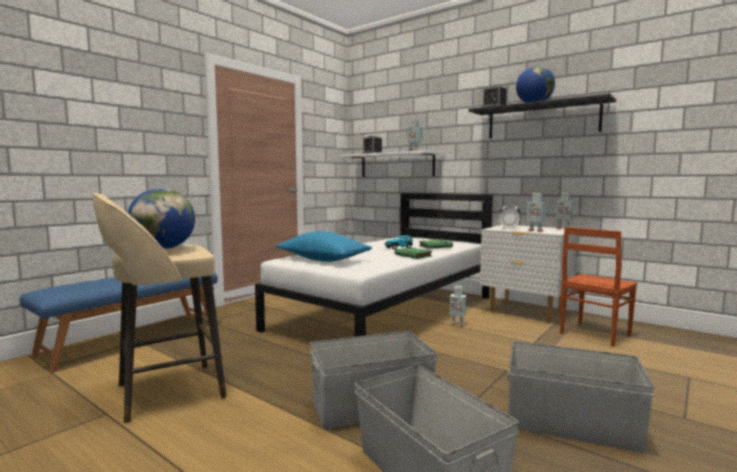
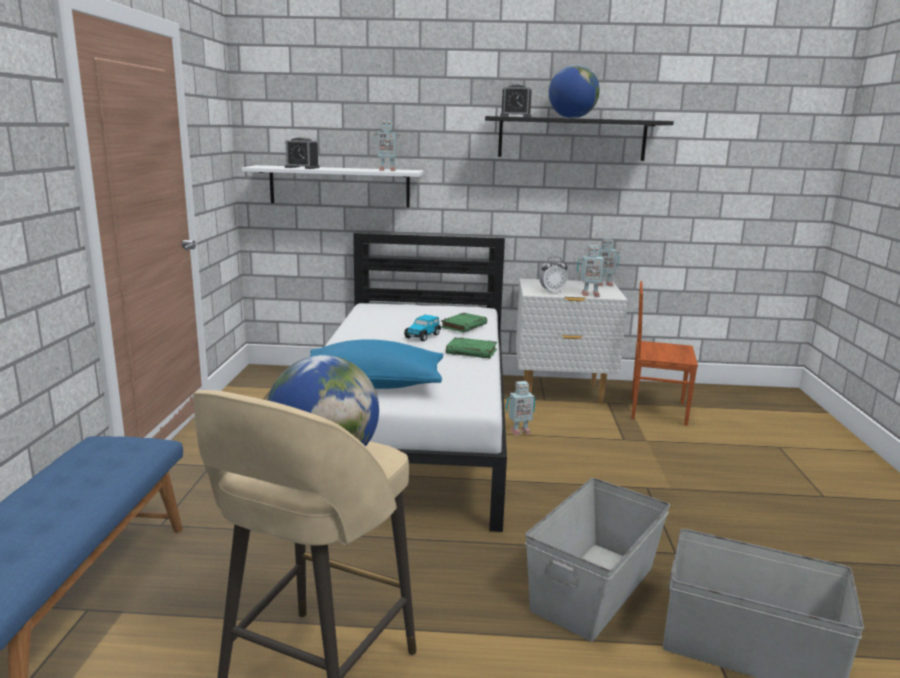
camera: 35 degrees left, 10 degrees up
grey storage box [508,341,655,453] -> none
brown chair [560,227,638,346] -> brown chair turned 90 degrees clockwise [631,281,698,426]

